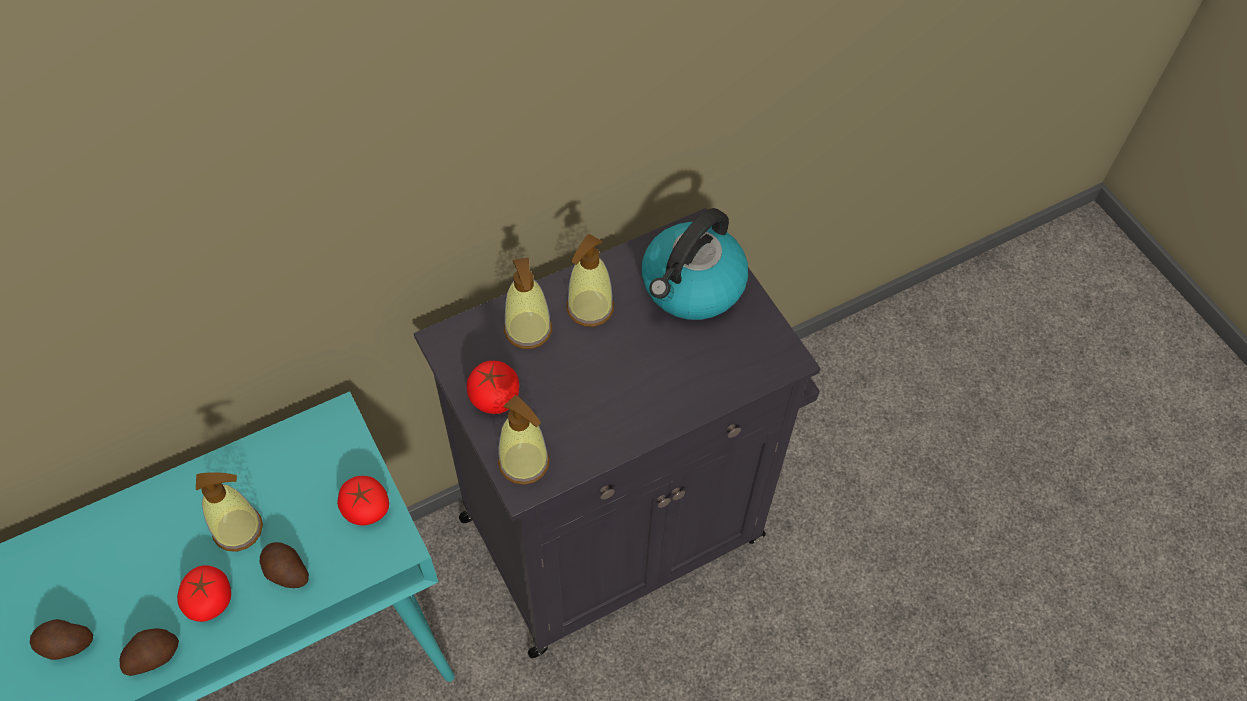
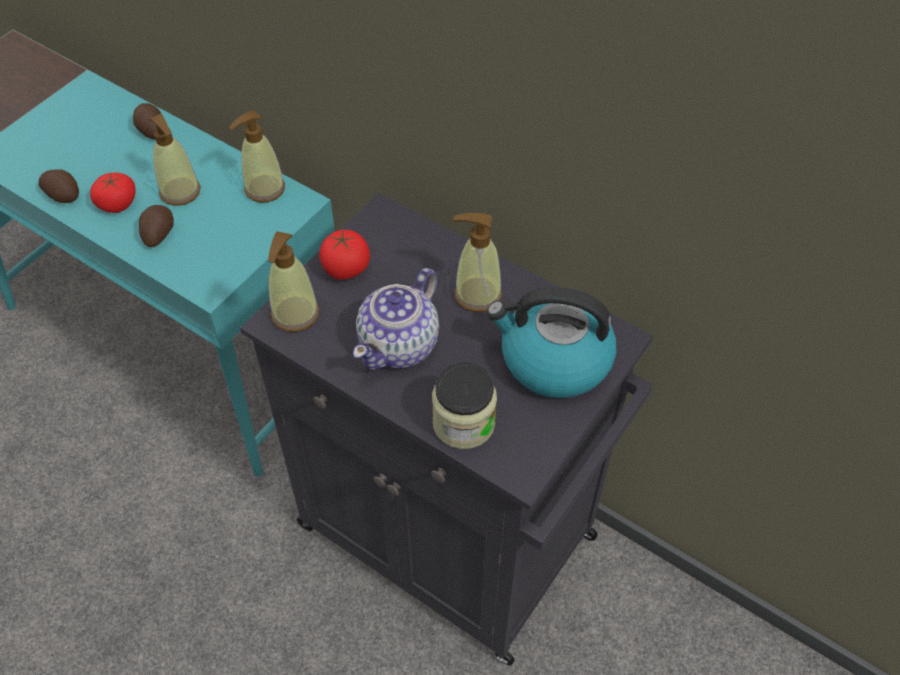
camera: 65 degrees right, 5 degrees down
potato [30,619,93,660] -> potato moved to [133,103,161,140]
tomato [337,476,389,525] -> none
soap dispenser [504,257,552,349] -> soap dispenser moved to [229,111,285,203]
none -> teapot [353,268,439,370]
none -> jar [432,362,497,449]

